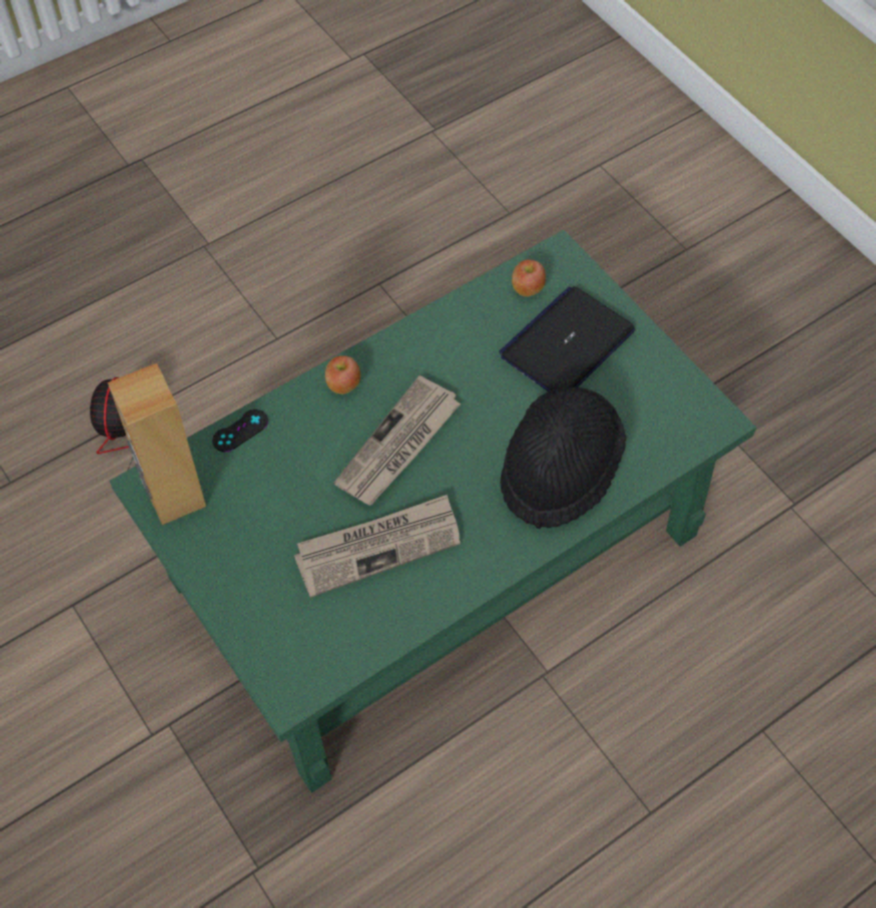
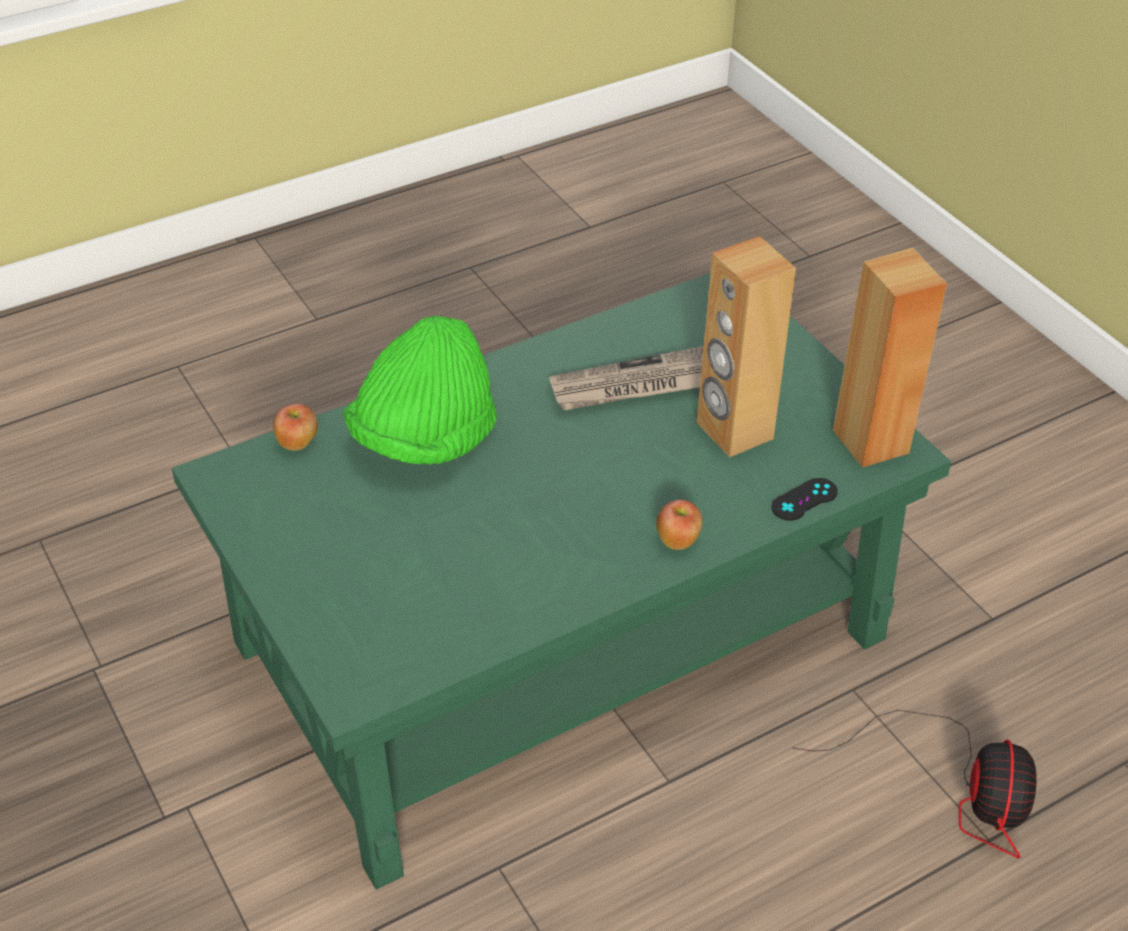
camera: 175 degrees left, 15 degrees down
newspaper [334,375,461,505] -> none
laptop [499,286,635,391] -> none
black hat [500,387,626,529] -> green hat [344,315,497,465]
apple [512,260,546,297] -> apple moved to [273,404,318,451]
none -> brown speaker [697,236,796,457]

